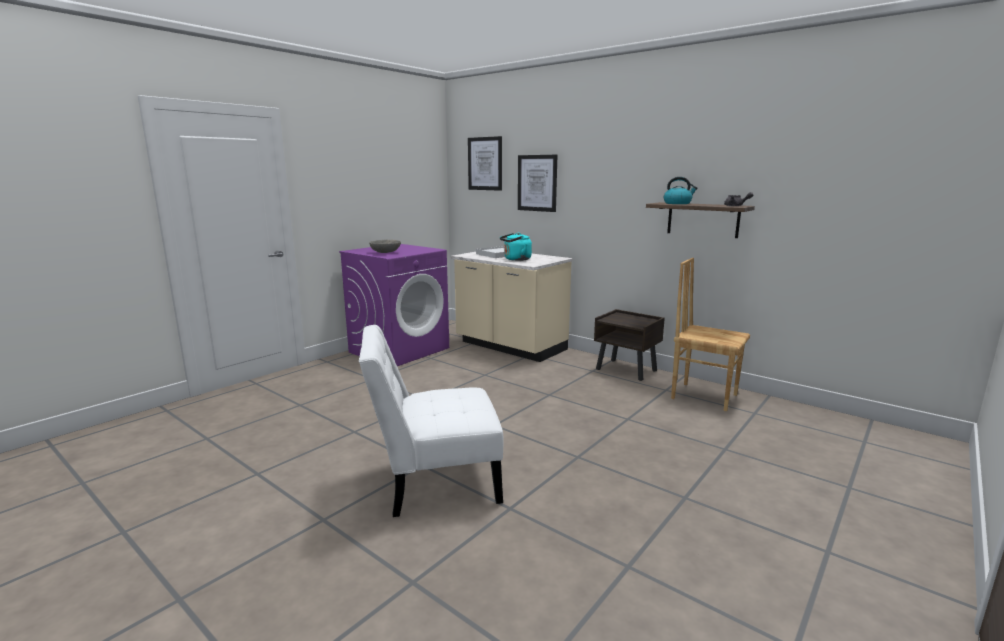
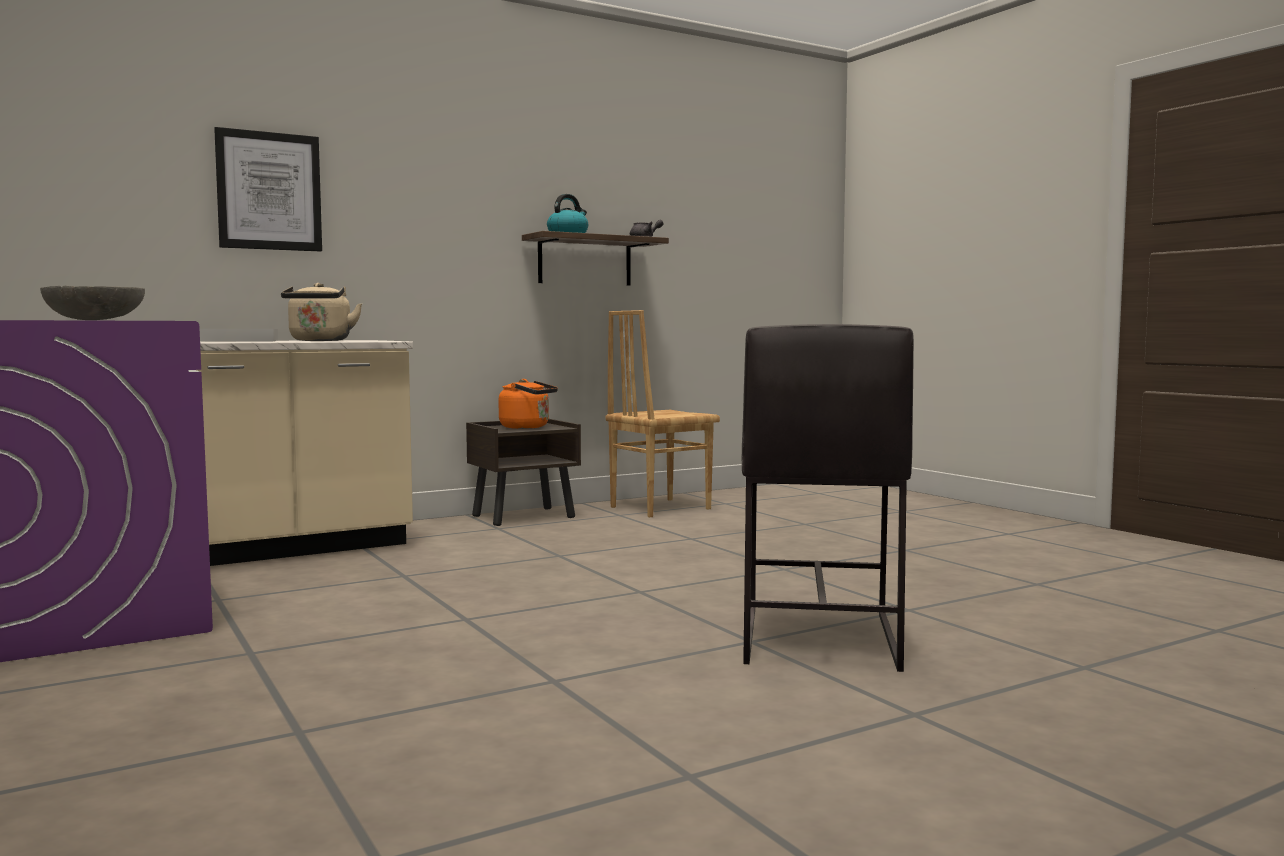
camera: 70 degrees left, 10 degrees down
white chair [359,325,503,517] -> grey stool [742,324,914,672]
picture [468,136,502,191] -> none
turquoise kettle [500,233,532,261] -> beige kettle [281,283,362,341]
none -> orange kettle [499,379,558,429]

